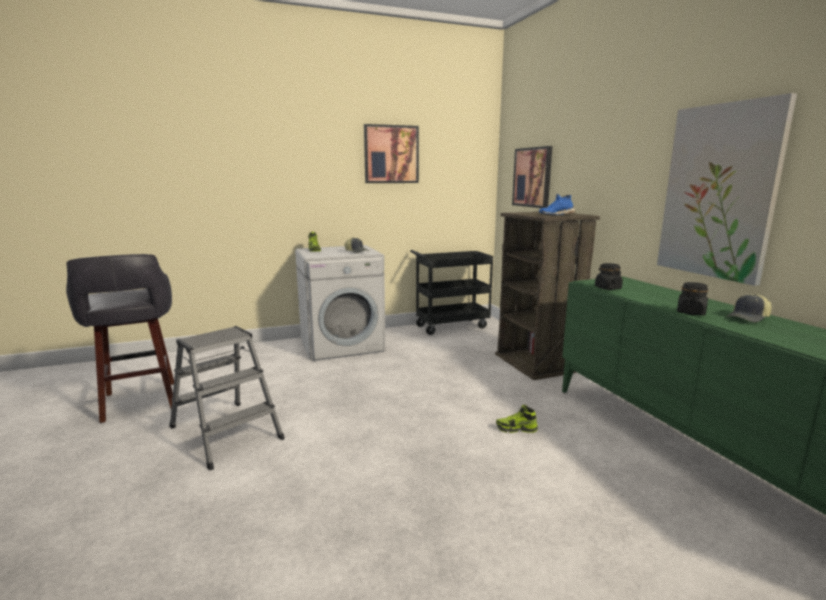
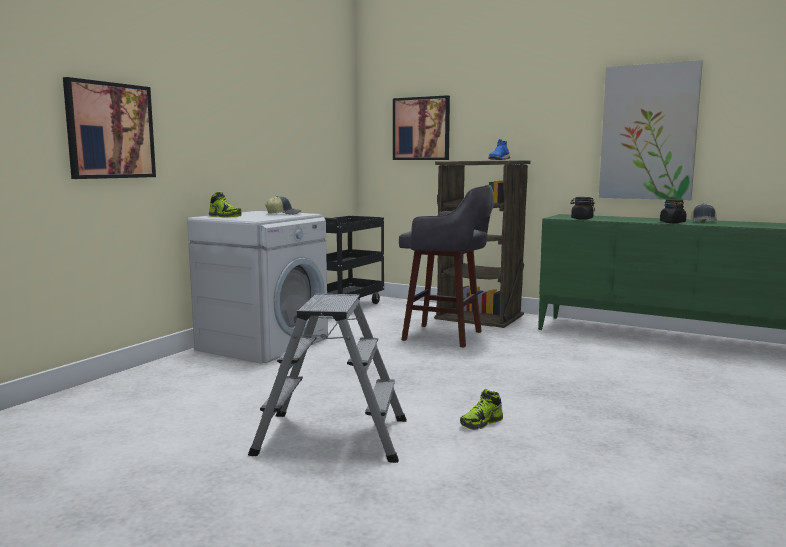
camera: 40 degrees left, 5 degrees down
grey stool [66,254,174,423] -> grey stool moved to [399,185,494,347]
picture [364,124,419,183] -> picture moved to [63,77,156,179]
shoe [496,405,538,433] -> shoe moved to [460,389,503,430]

